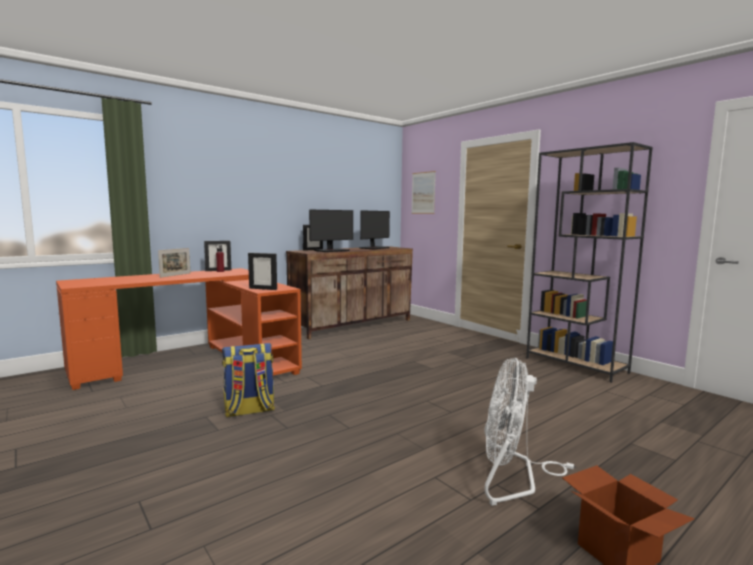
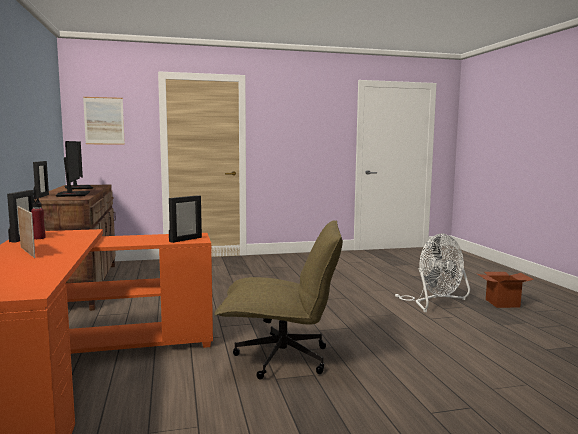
camera: 65 degrees left, 0 degrees up
backpack [222,343,275,418] -> beige office chair [215,221,343,380]
white fan [485,358,576,506] -> white fan turned 75 degrees counterclockwise [395,234,470,312]
bookcase [526,142,653,383] -> none

